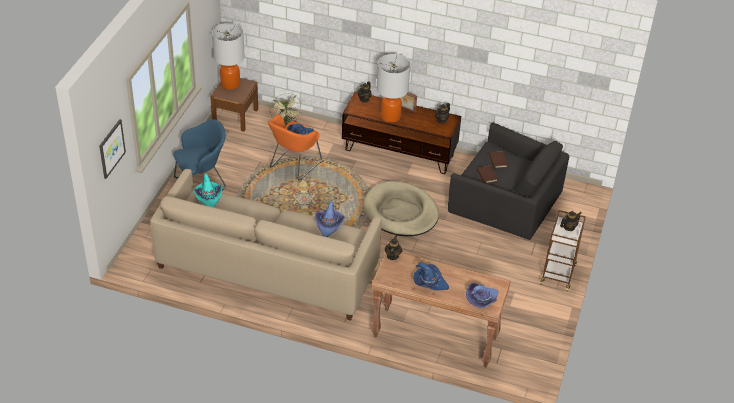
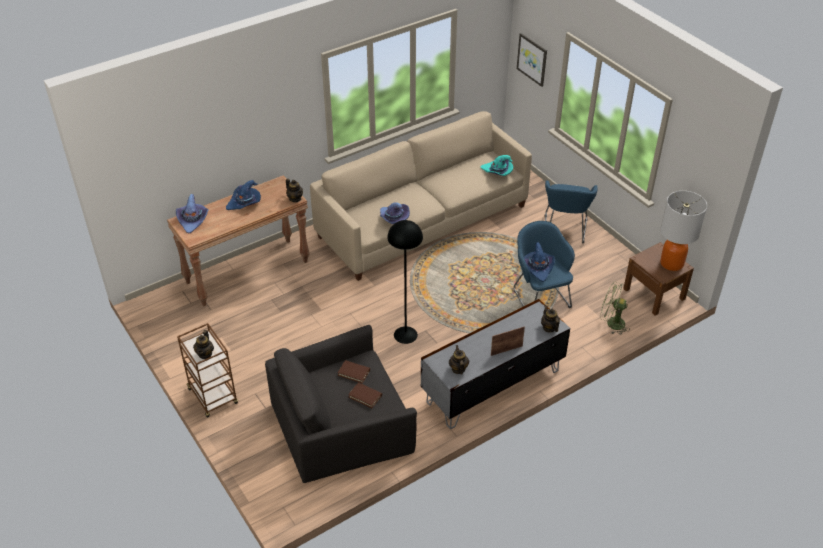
camera: 130 degrees right, 0 degrees up
orange armchair [268,114,322,181] -> blue armchair [514,221,575,308]
brown tv stand [342,92,461,174] -> grey tv stand [421,299,570,429]
beige dog bed [363,181,439,236] -> black floor lamp [387,220,423,344]
table lamp [376,54,411,123] -> none

